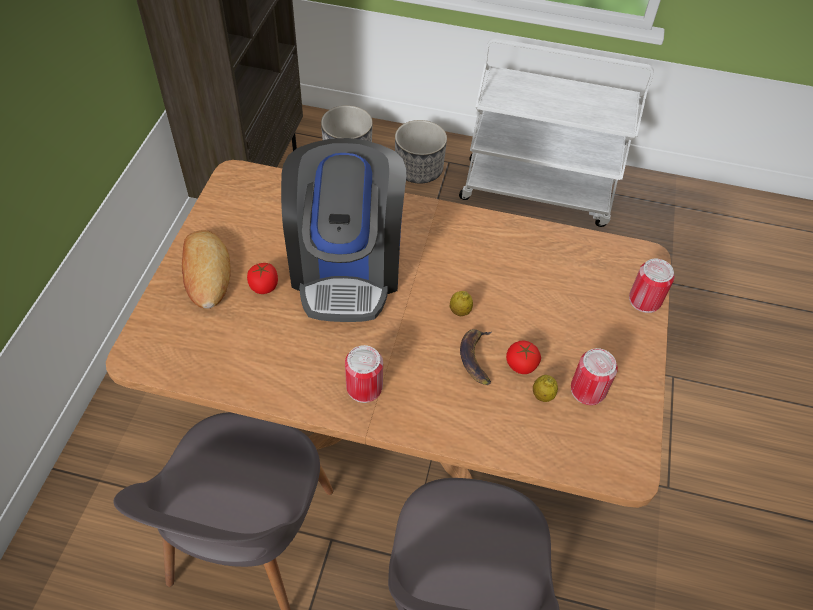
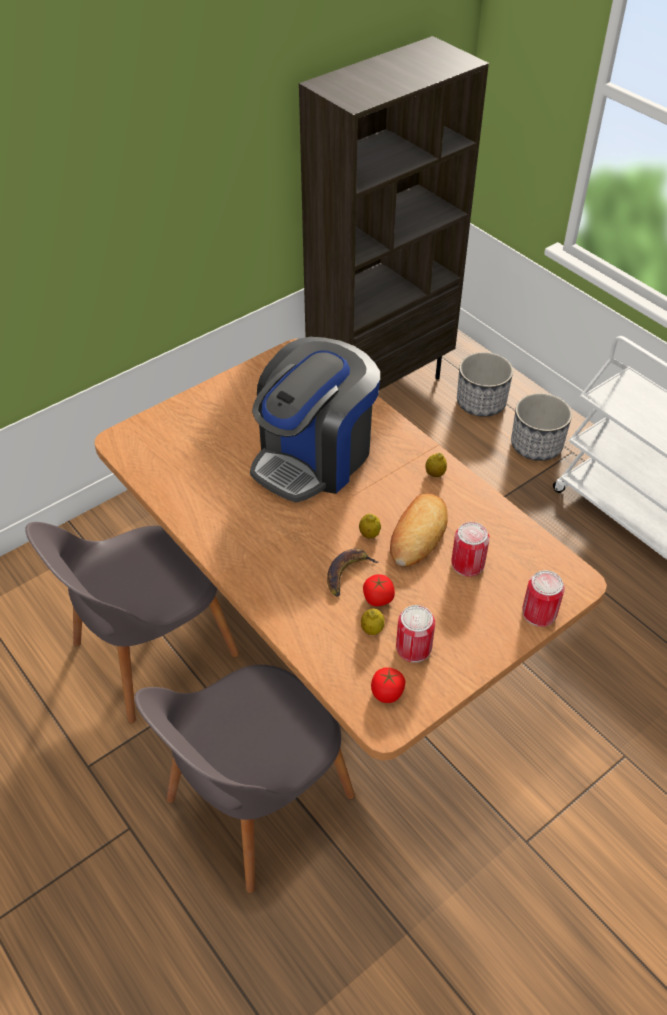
camera: 40 degrees right, 5 degrees down
bread [182,230,231,309] -> bread moved to [390,493,448,566]
tomato [247,263,278,294] -> tomato moved to [371,667,405,703]
can [345,345,383,403] -> can moved to [451,522,490,577]
none -> lemon [425,453,447,477]

